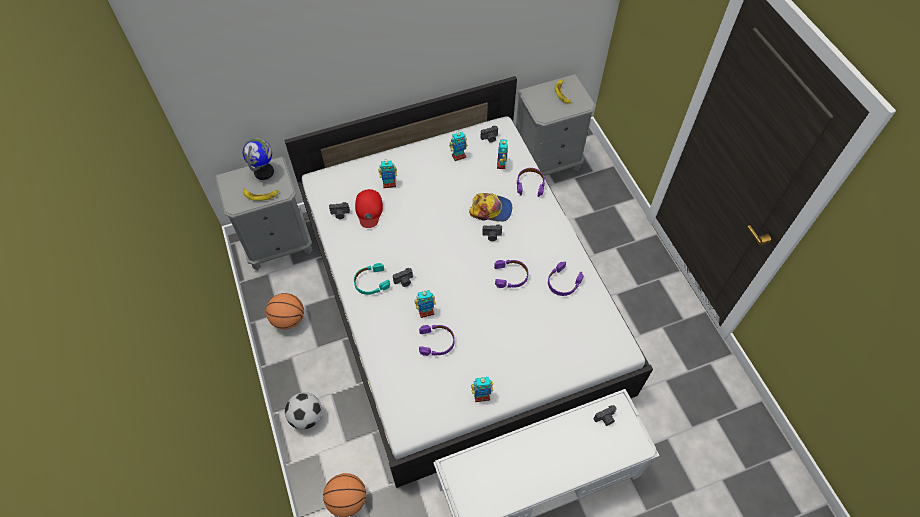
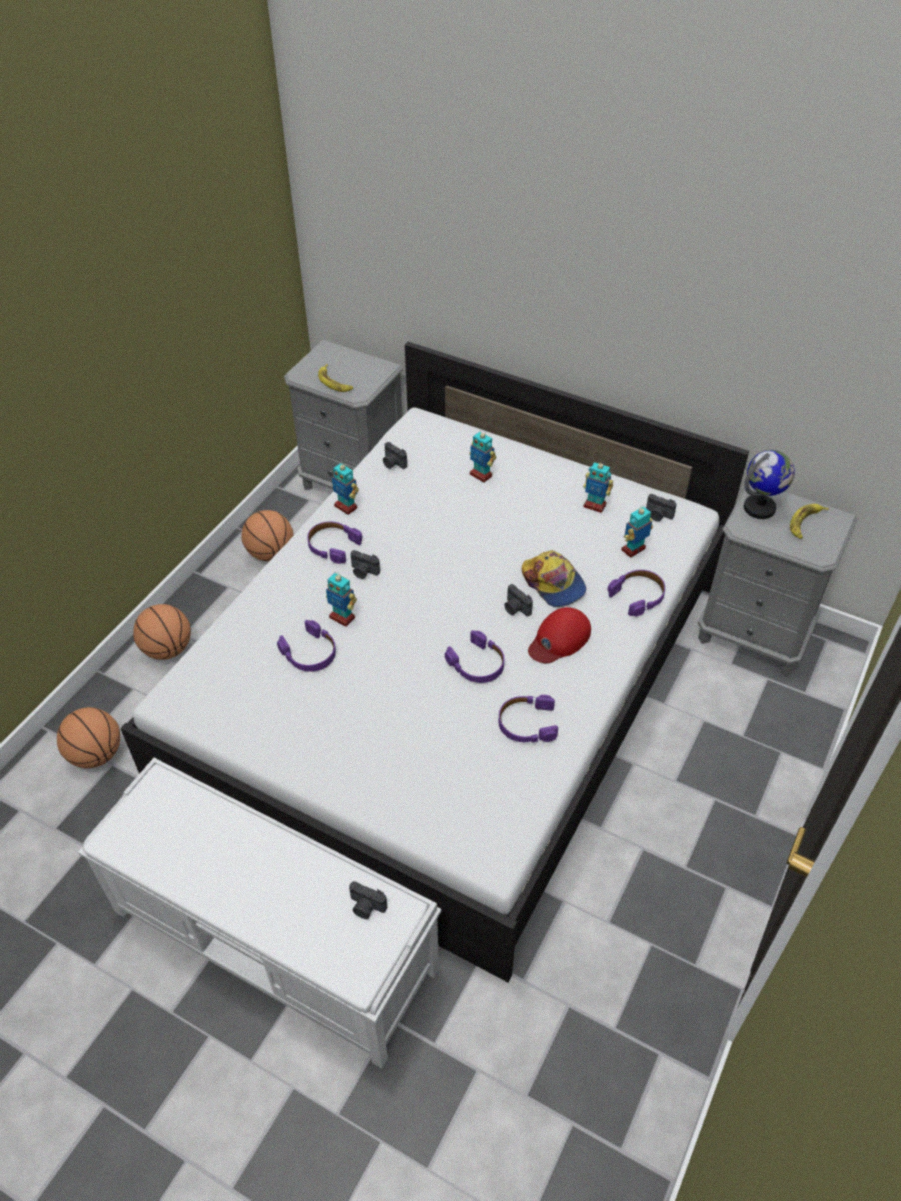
camera: 50 degrees right, 10 degrees down
globe [243,138,274,180] -> globe moved to [744,450,795,519]
football [285,392,322,430] -> basketball [133,604,191,660]
turquoise headphones [354,263,390,295] -> purple headphones [307,521,362,564]
red cap [355,189,383,228] -> red cap moved to [528,607,591,663]
toy robot [471,377,493,402] -> toy robot moved to [332,463,359,515]

